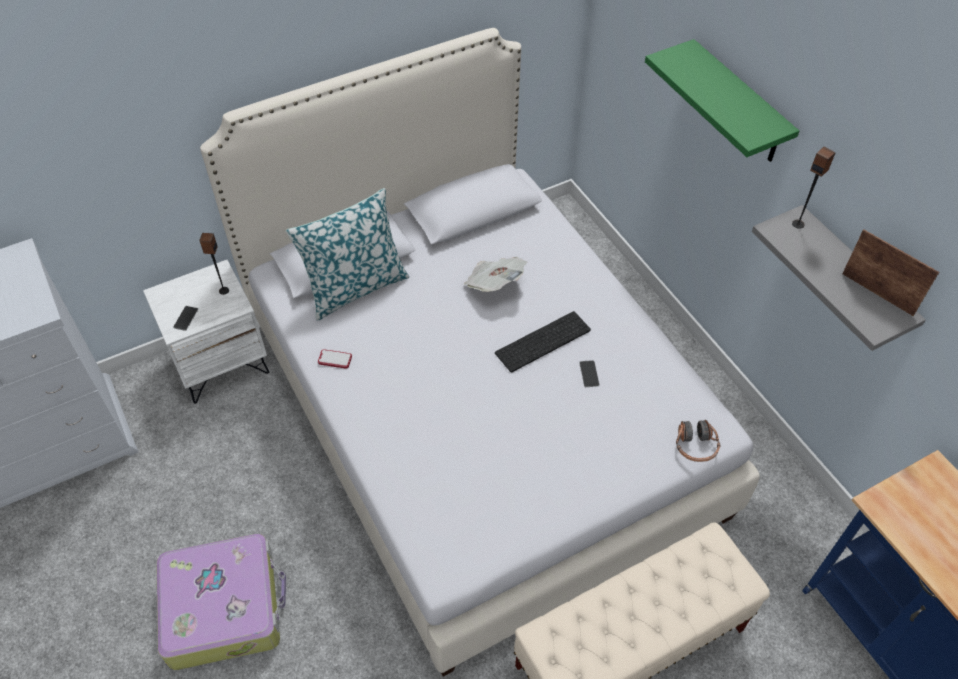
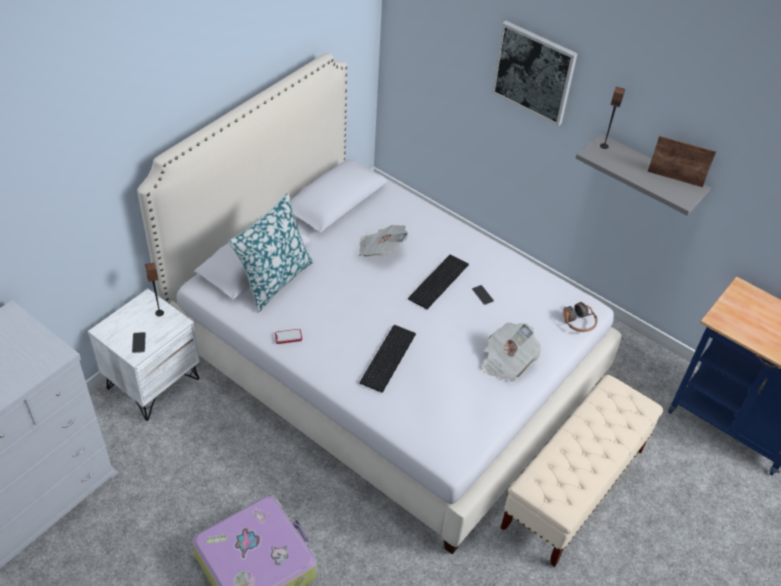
camera: 25 degrees left, 5 degrees down
green shelf [645,39,799,162] -> picture [492,21,578,126]
none -> keyboard [360,325,416,393]
none -> newspaper [482,322,541,382]

